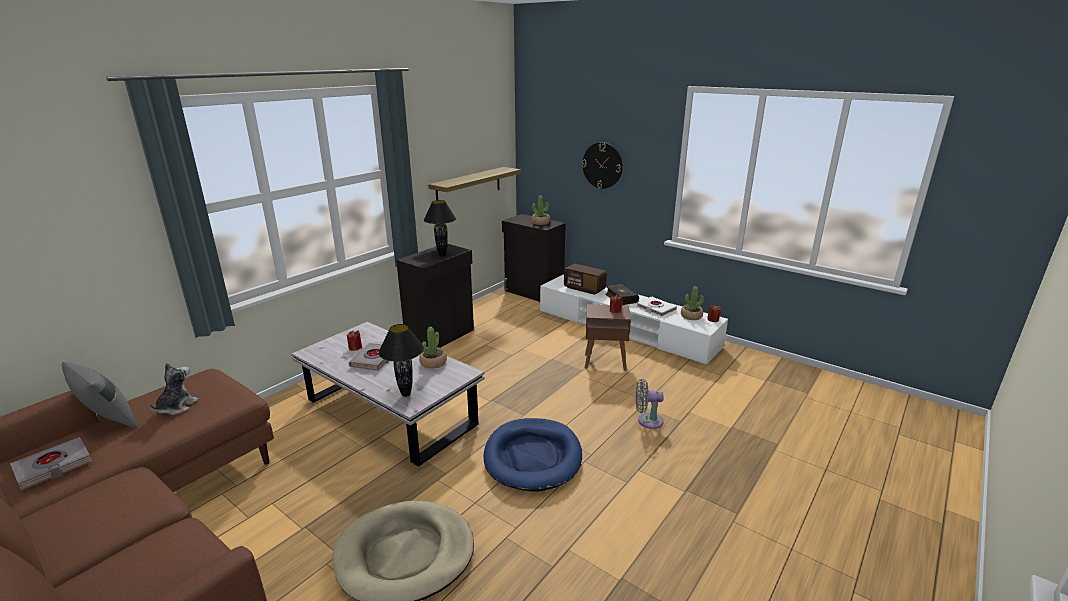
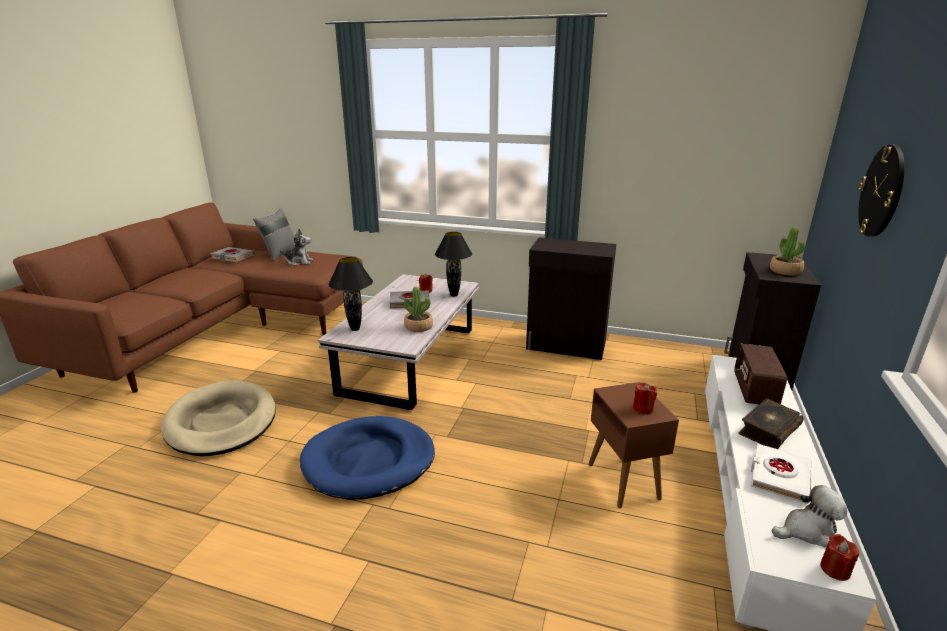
camera: 70 degrees right, 0 degrees up
black table lamp [424,200,456,256] -> black table lamp moved to [435,232,472,297]
shelf [428,167,521,200] -> none
grey fan [636,379,664,429] -> none
potted plant [681,286,704,320] -> plush toy [772,485,847,548]

